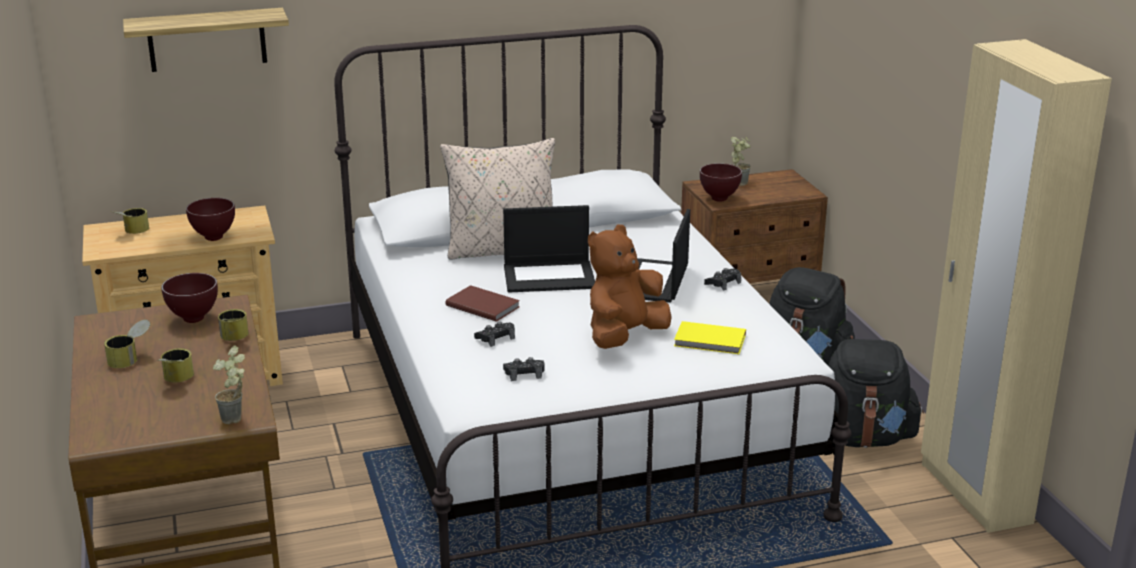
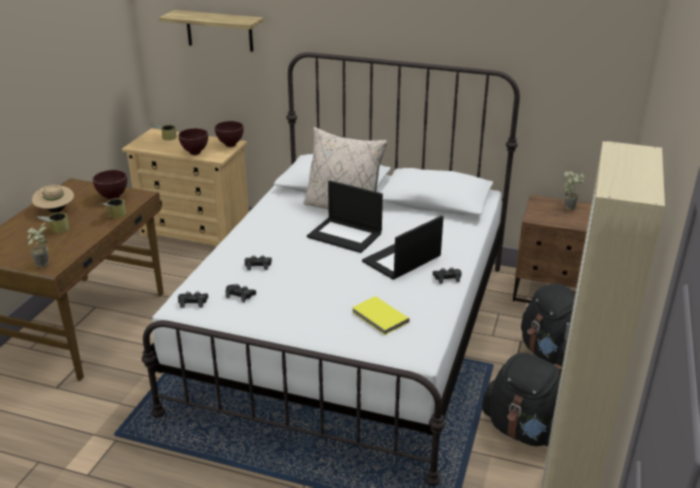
camera: 35 degrees right, 5 degrees up
can [104,319,150,368] -> beige hat [32,185,74,213]
brown book [446,285,520,322] -> none
brown plush toy [588,225,672,349] -> none
brown bowl [700,163,742,202] -> brown bowl moved to [215,121,244,147]
none -> black game controller [178,292,208,308]

